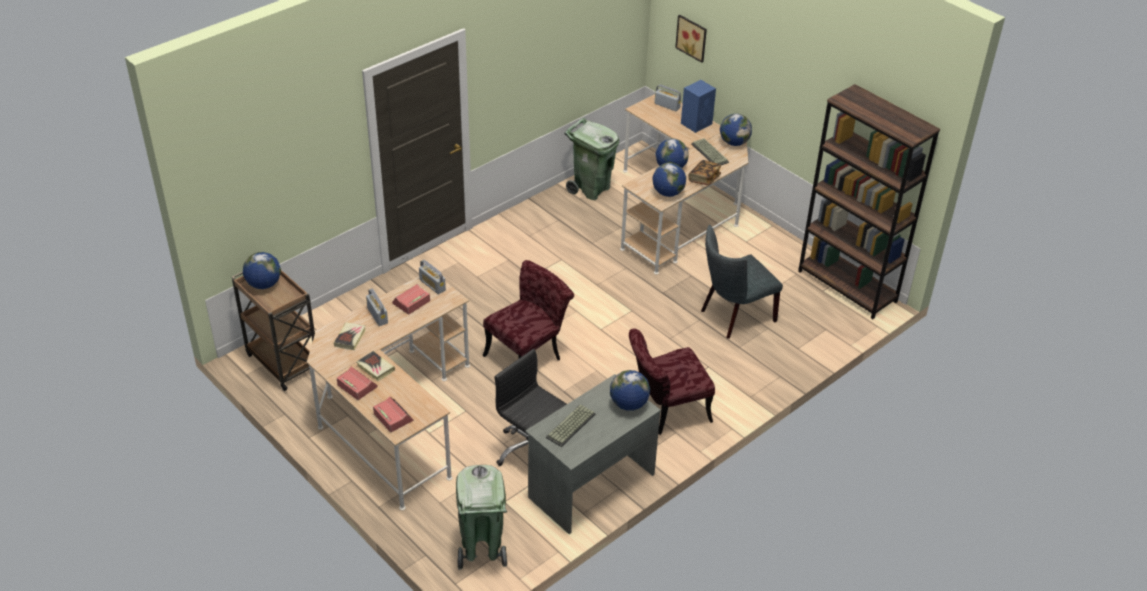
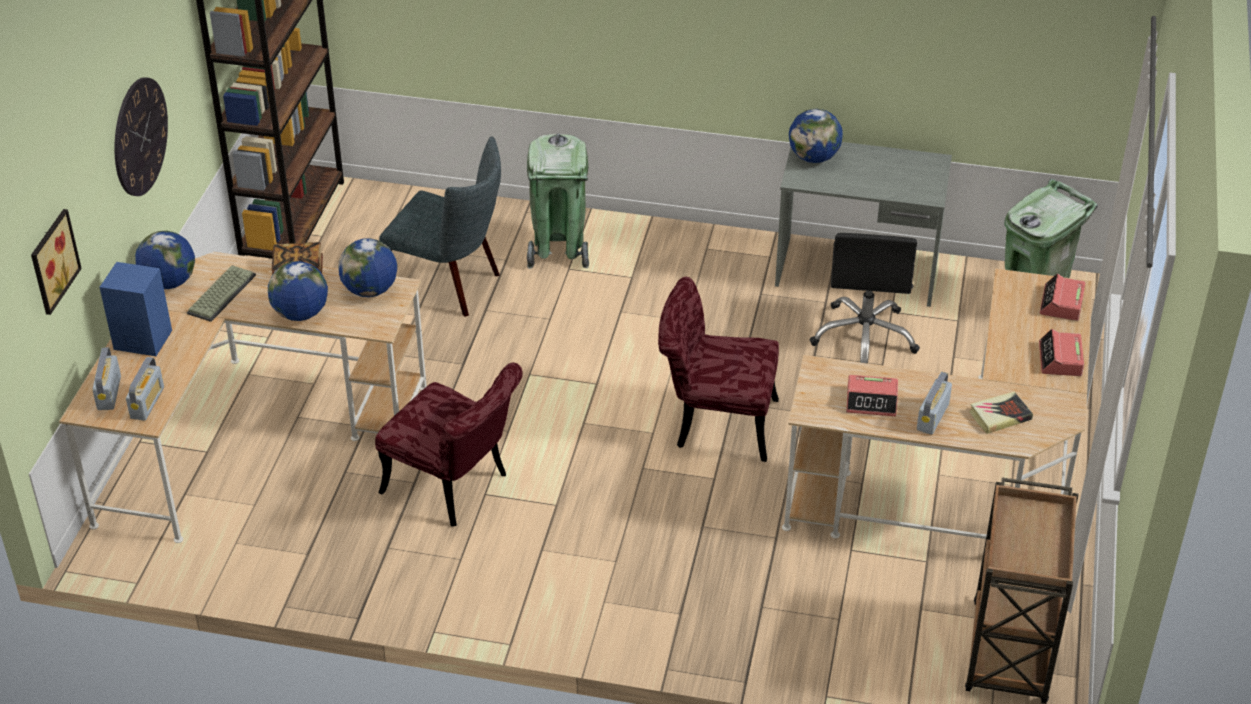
camera: 125 degrees left, 0 degrees up
globe [243,252,281,289] -> none
book [357,351,395,381] -> none
radio [419,260,446,294] -> radio moved to [126,357,164,421]
keyboard [546,404,596,447] -> none
green trash can [564,118,619,200] -> green trash can moved to [527,133,589,269]
red chair [629,328,715,435] -> red chair moved to [375,362,523,527]
none -> wall clock [114,77,168,196]

